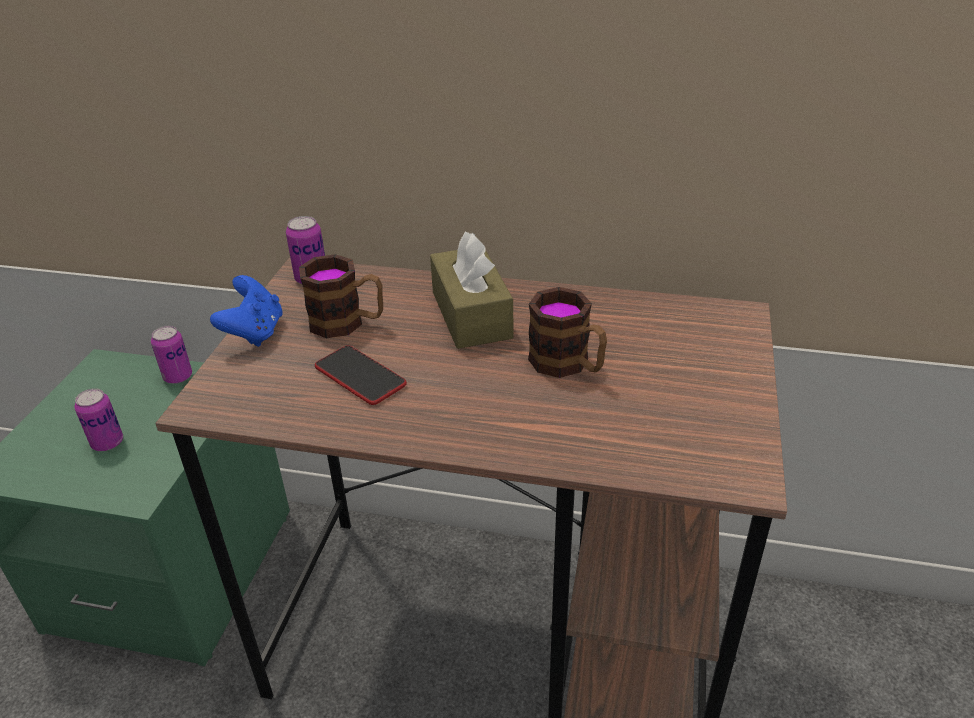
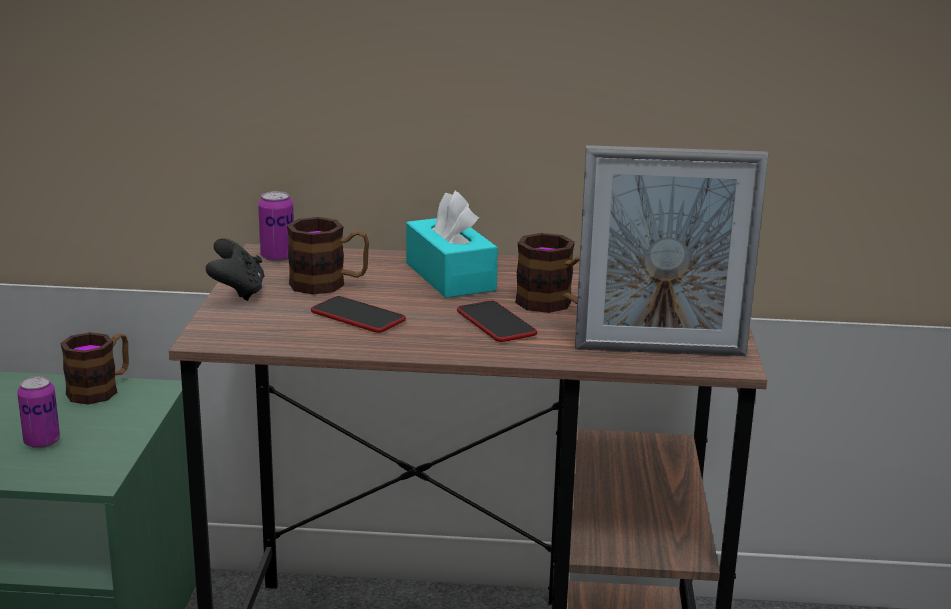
camera: 10 degrees left, 15 degrees down
can [151,326,192,384] -> mug [60,332,129,405]
blue game controller [210,275,283,347] -> black game controller [205,238,264,301]
brown tissue box [430,232,513,349] -> turquoise tissue box [406,191,498,298]
none -> phone [457,300,537,342]
none -> picture frame [575,145,769,356]

